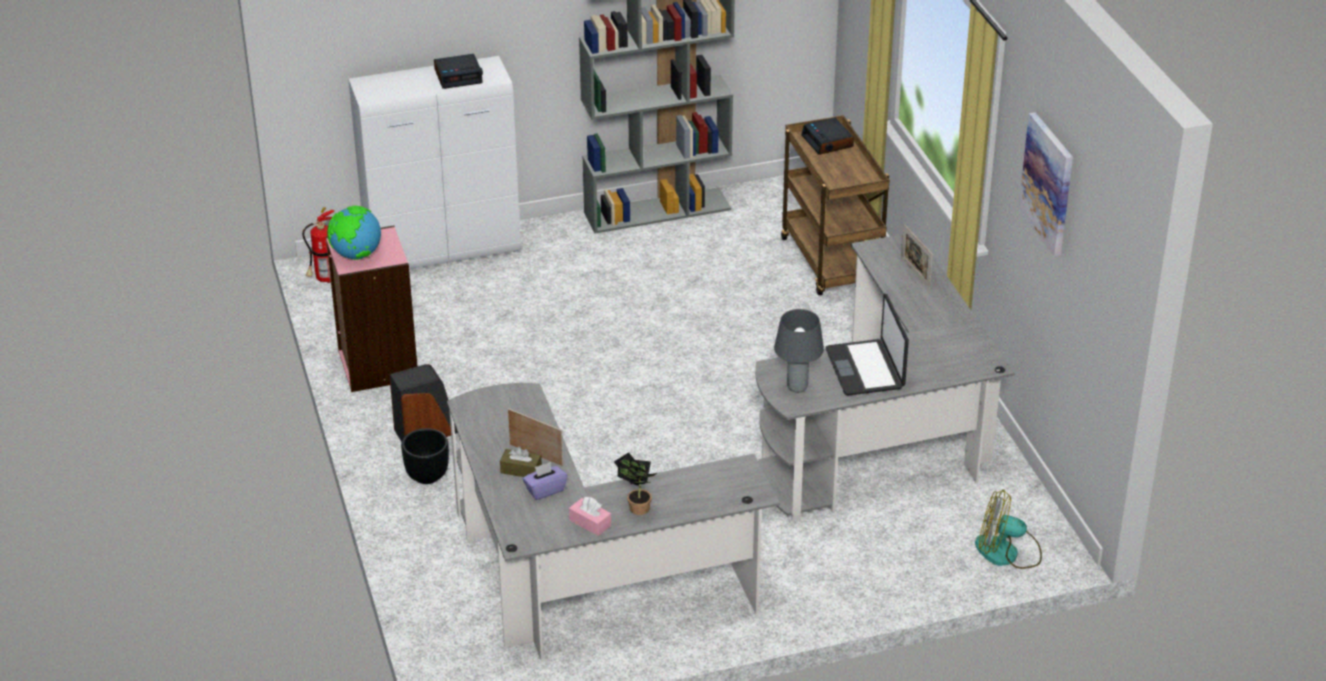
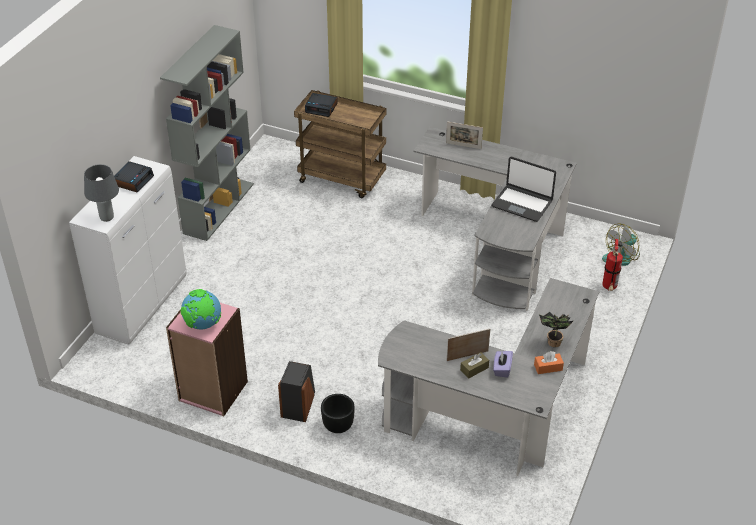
camera: 50 degrees left, 5 degrees up
fire extinguisher [302,207,334,283] -> fire extinguisher moved to [603,239,623,291]
pink tissue box [569,497,611,536] -> orange tissue box [534,351,564,374]
grey table lamp [774,309,824,393] -> grey table lamp moved to [84,164,119,222]
picture [1018,112,1073,256] -> none

